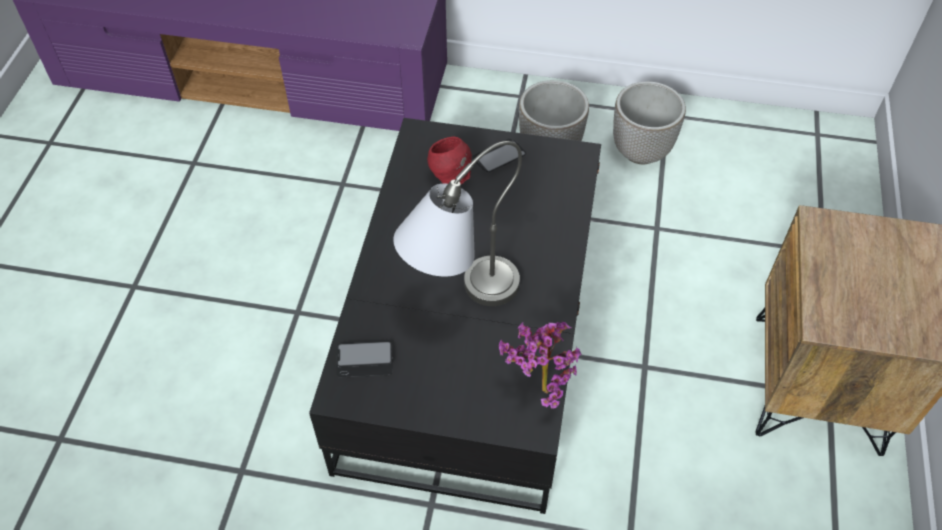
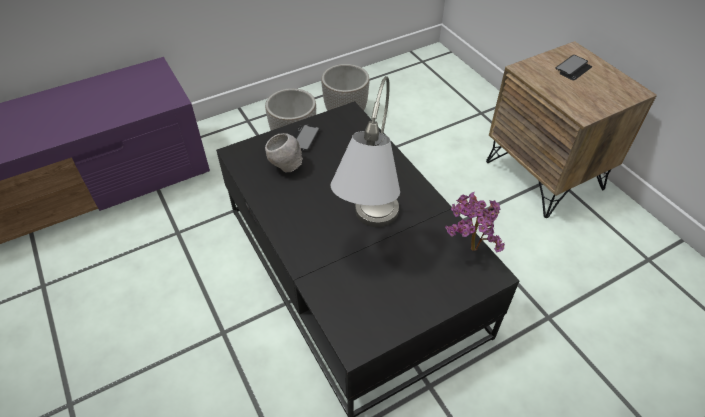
camera: 40 degrees left, 5 degrees down
phone [336,341,393,378] -> phone moved to [555,55,592,80]
red bowl [427,136,472,184] -> grey bowl [265,133,303,173]

